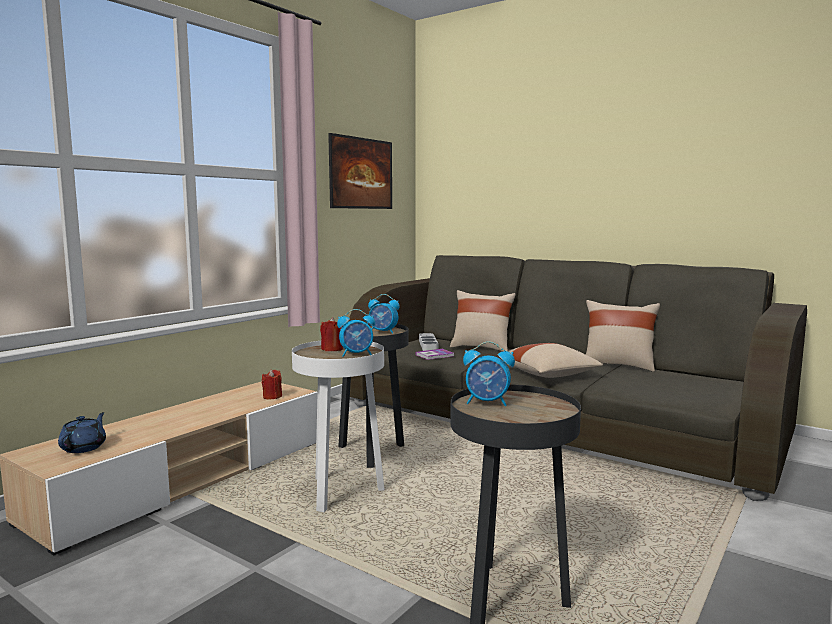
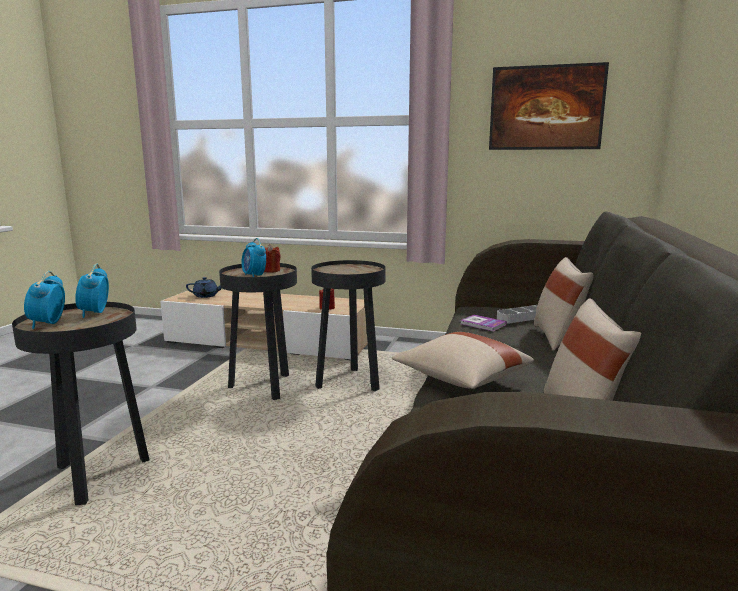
camera: 70 degrees right, 5 degrees up
white side table [292,341,385,512] -> black side table [219,263,297,400]
alarm clock [368,294,400,334] -> alarm clock moved to [24,271,65,329]

